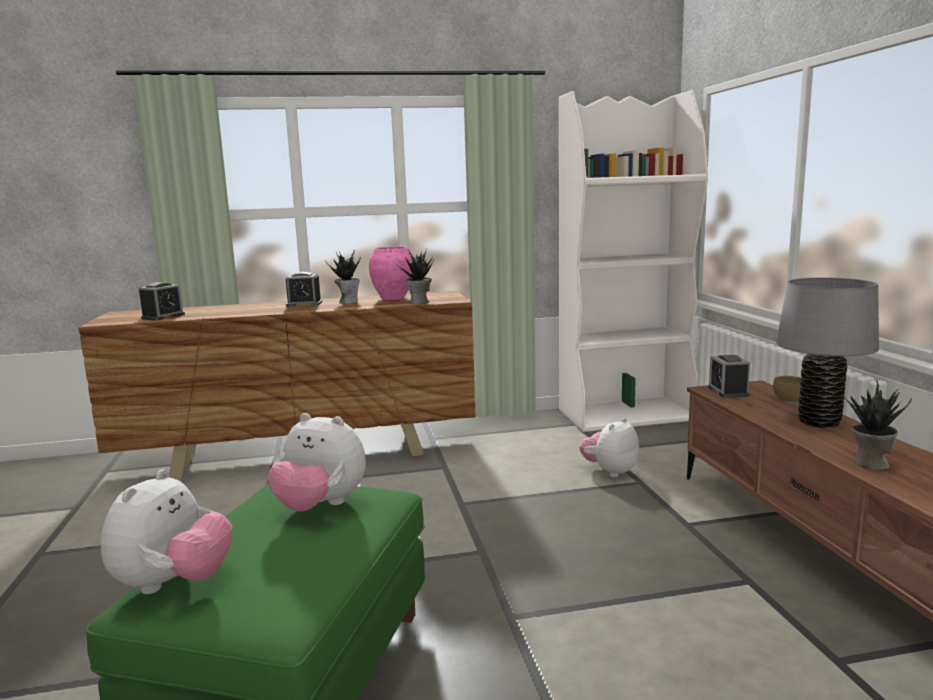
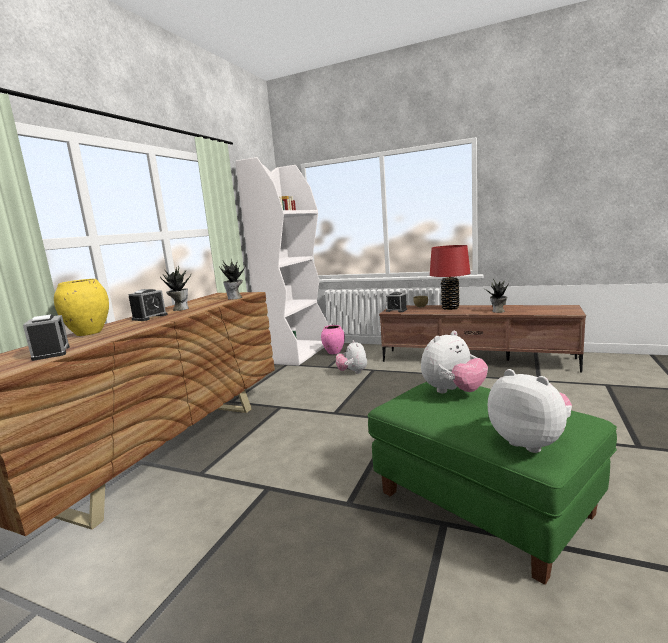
camera: 55 degrees left, 0 degrees up
pink vase [369,247,412,300] -> pink vase moved to [321,325,345,354]
grey table lamp [776,278,879,428] -> red table lamp [430,245,470,310]
none -> yellow vase [54,279,109,336]

